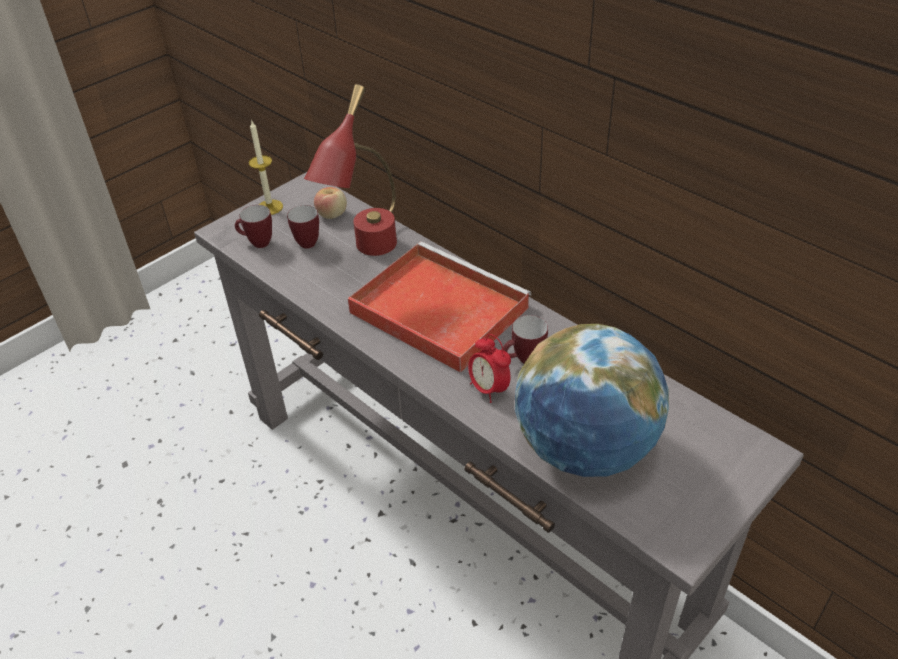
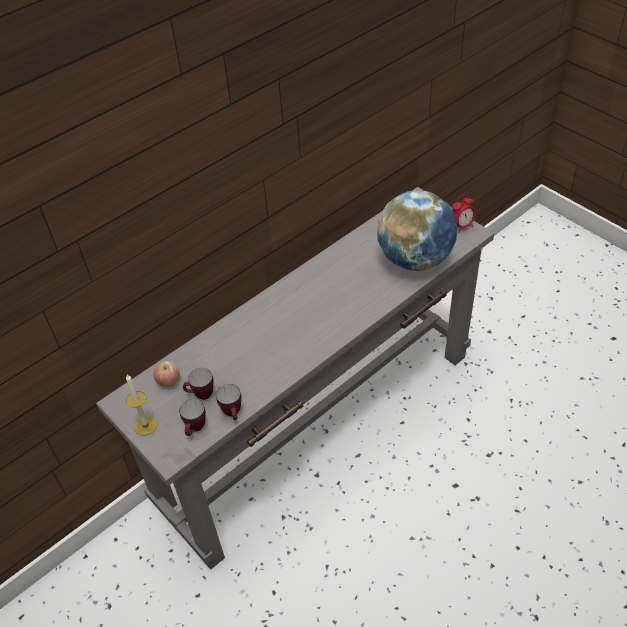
camera: 85 degrees left, 5 degrees up
red table lamp [304,84,397,256] -> none
red tray [348,242,531,373] -> none
alarm clock [468,334,511,403] -> alarm clock moved to [452,194,475,233]
mug [503,315,548,364] -> mug moved to [216,384,242,420]

